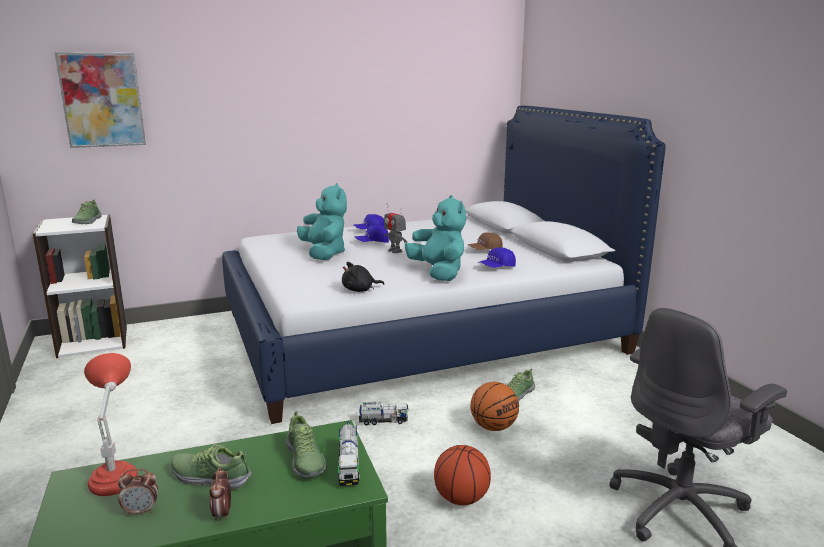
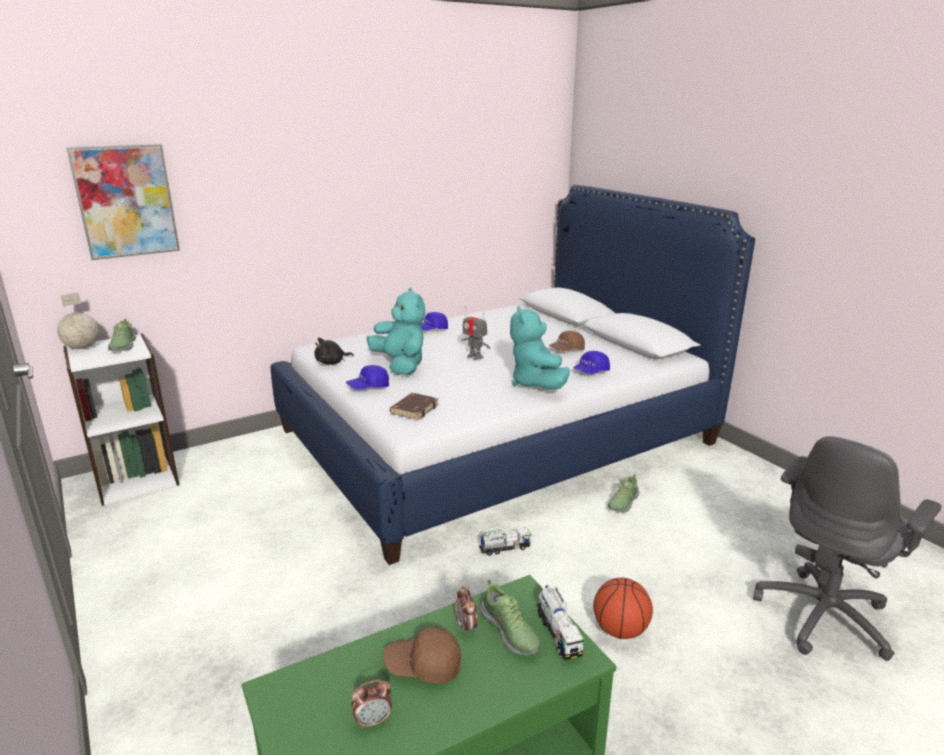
camera: 10 degrees left, 5 degrees up
red table lamp [84,353,138,496] -> none
shoe [171,444,251,490] -> brown cap [383,627,461,684]
alarm clock [209,468,231,522] -> alarm clock moved to [455,586,478,635]
black plush toy [342,262,385,292] -> black plush toy moved to [314,338,354,365]
blue cap [354,225,389,243] -> blue cap moved to [346,365,389,389]
turquoise plush toy [405,195,466,281] -> turquoise plush toy turned 150 degrees counterclockwise [510,306,570,389]
basketball [471,382,519,431] -> none
none -> globe [57,292,99,349]
none -> brown book [390,393,439,420]

